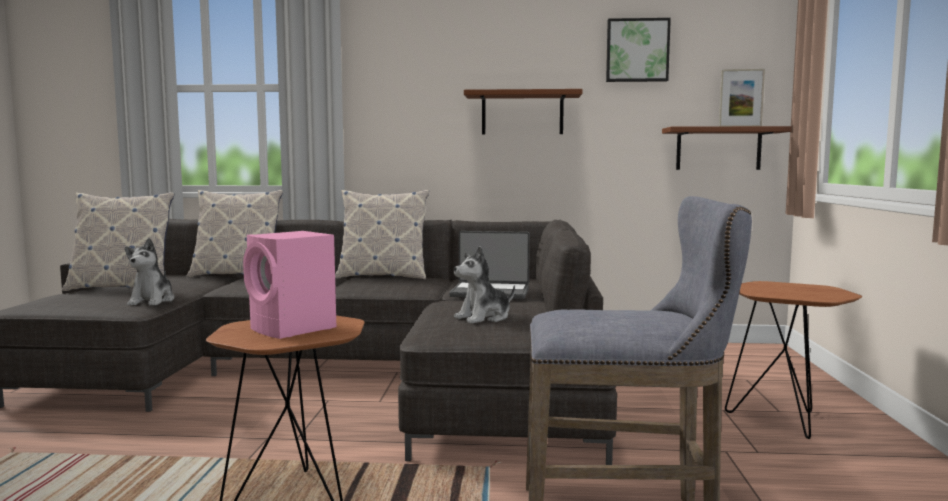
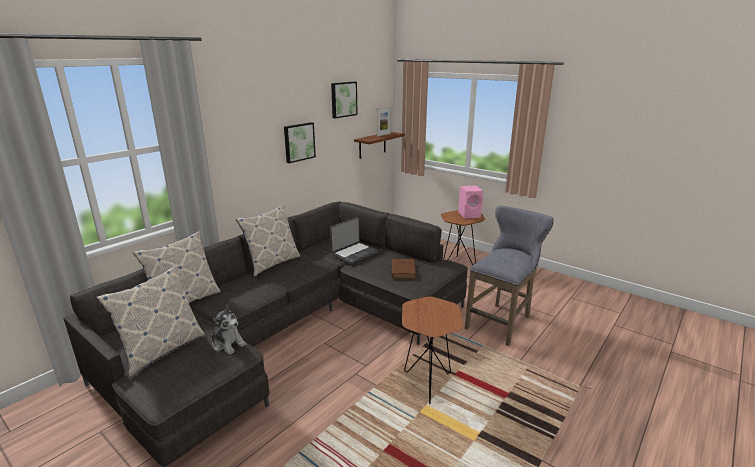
camera: 55 degrees left, 15 degrees up
pink speaker [243,231,336,339] -> pink speaker moved to [458,186,483,218]
plush toy [454,246,515,324] -> brown book [392,259,415,279]
brown shelf [464,89,582,135] -> picture [284,122,316,163]

